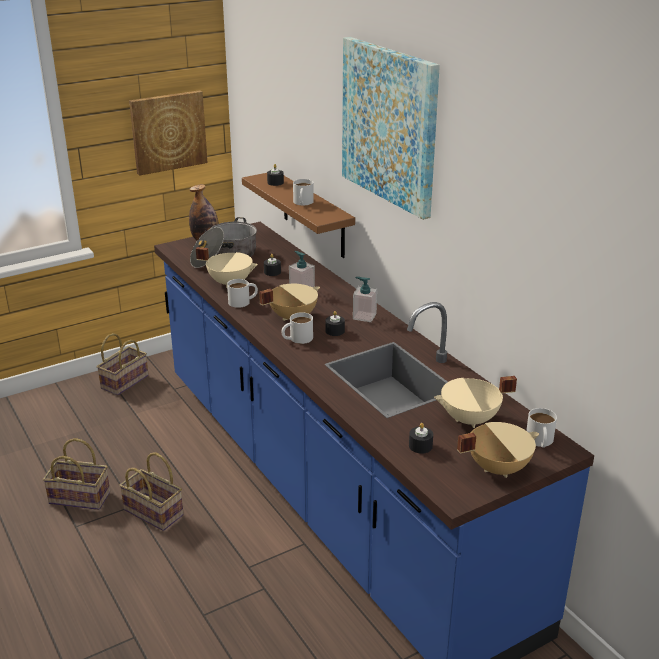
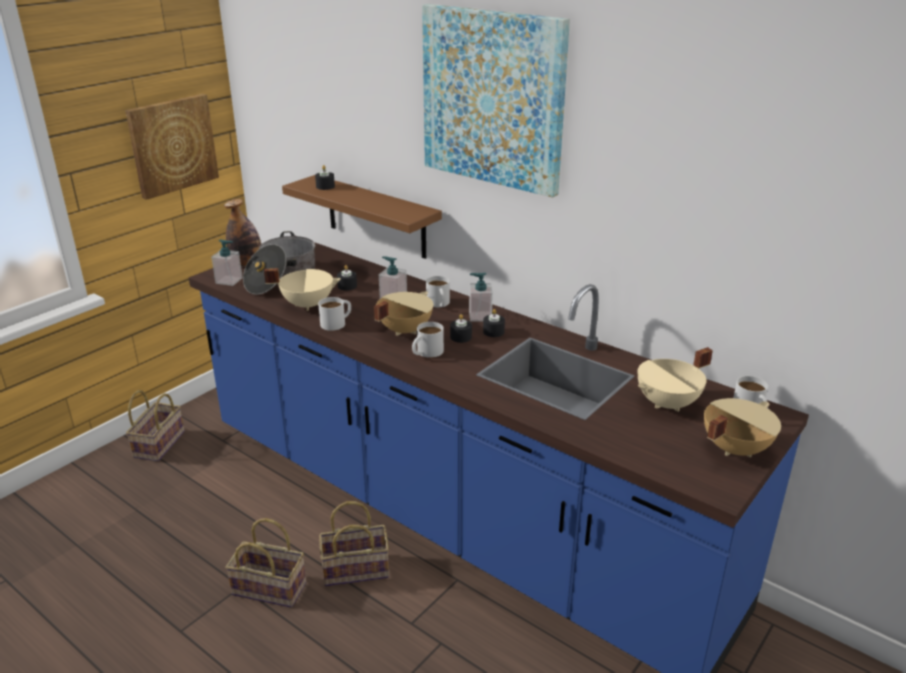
camera: 20 degrees left, 0 degrees up
basket [43,438,110,510] -> basket moved to [319,501,389,586]
white mug [293,179,314,205] -> white mug moved to [426,276,450,308]
black candle [409,423,433,454] -> black candle moved to [483,309,505,337]
none -> soap dispenser [211,239,243,286]

